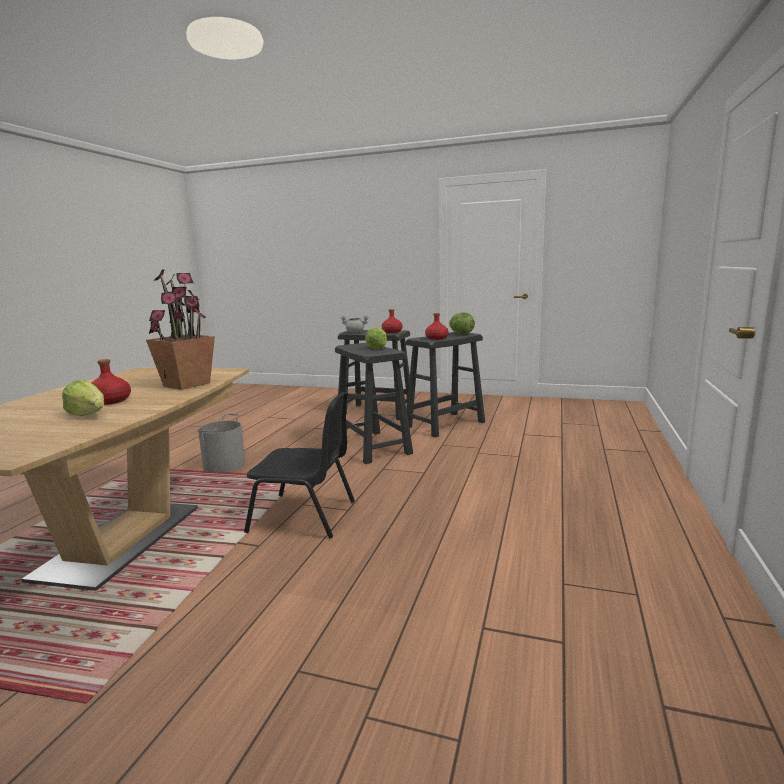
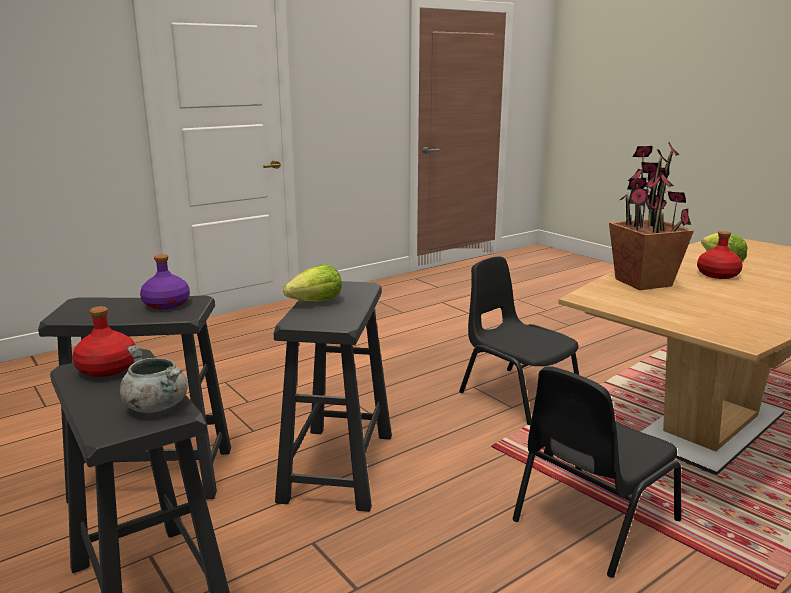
camera: 145 degrees left, 5 degrees up
grey bucket [197,414,246,472] -> black chair [513,366,681,578]
red bottle [425,313,449,340] -> purple bottle [140,254,190,310]
lettuce [449,312,475,334] -> none

